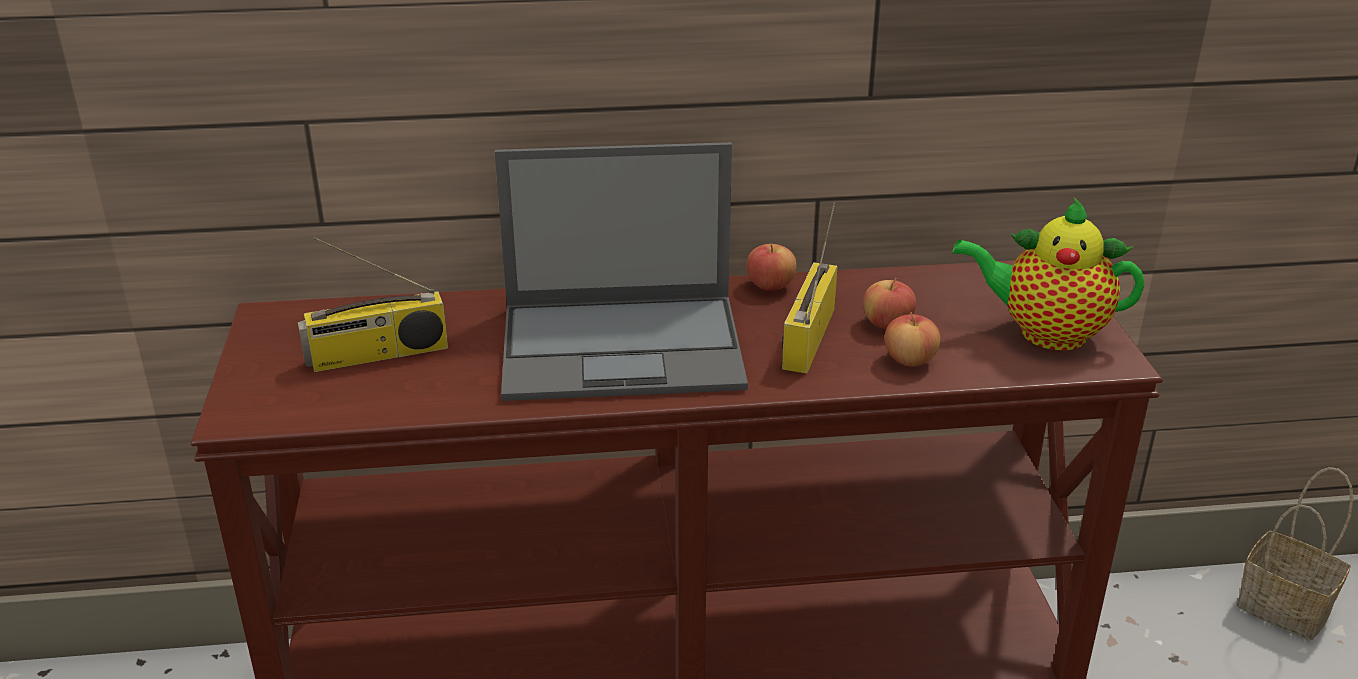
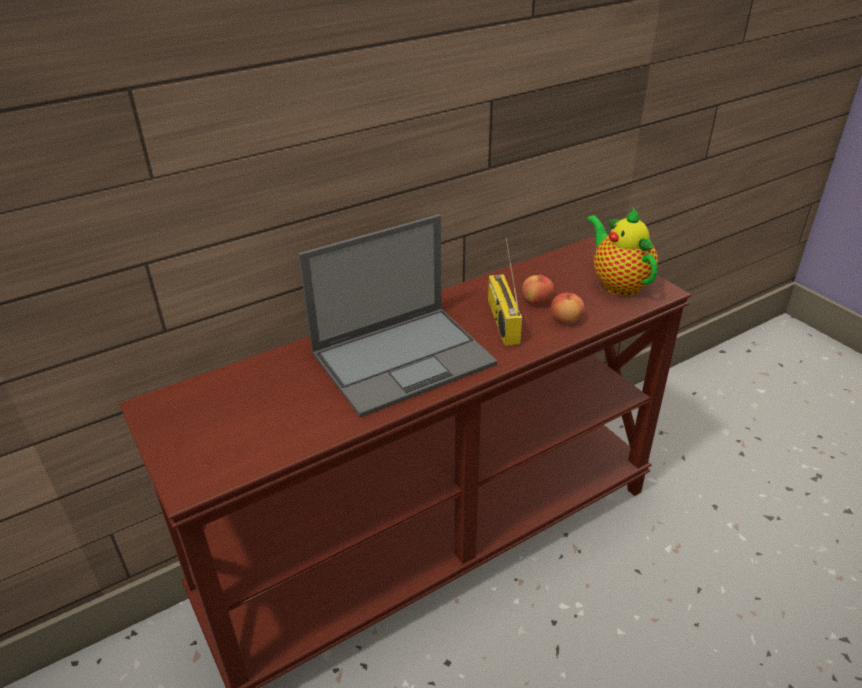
camera: 25 degrees left, 5 degrees up
radio [298,237,448,372] -> none
apple [746,244,797,291] -> none
teapot [952,198,1145,351] -> teapot turned 75 degrees clockwise [587,207,658,296]
basket [1237,467,1354,640] -> none

